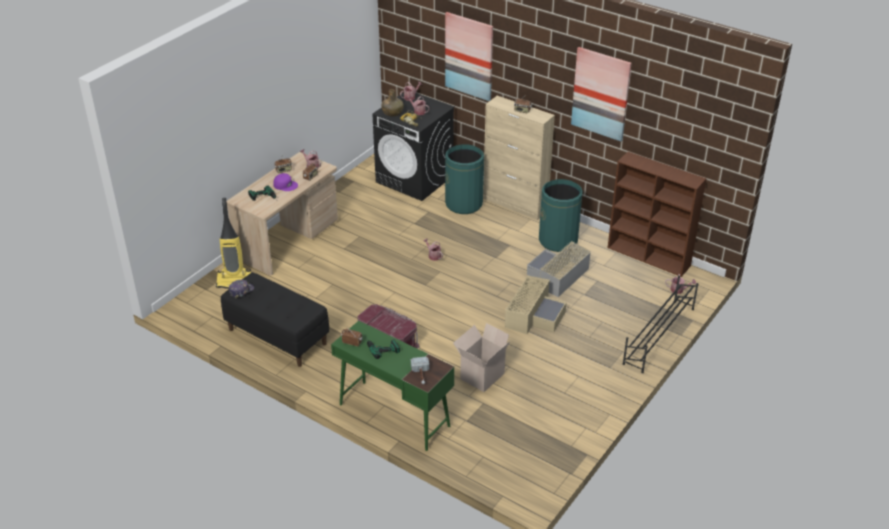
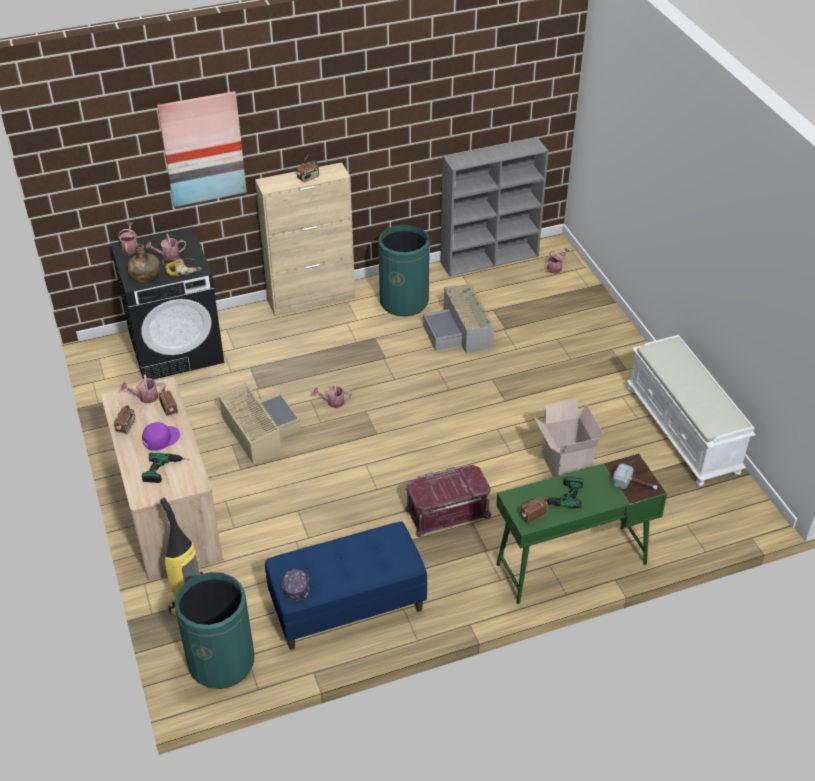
camera: 55 degrees left, 5 degrees up
black bench [221,272,329,367] -> blue bench [265,522,427,650]
green trash can [445,144,484,214] -> green trash can moved to [175,572,254,689]
beige storage box [505,275,567,334] -> beige storage box moved to [218,382,301,464]
picture [571,47,632,141] -> none
brown bookcase [608,152,707,277] -> grey bookcase [440,137,549,277]
black shoe rack [623,276,698,373] -> none
none -> white bench [626,335,756,486]

